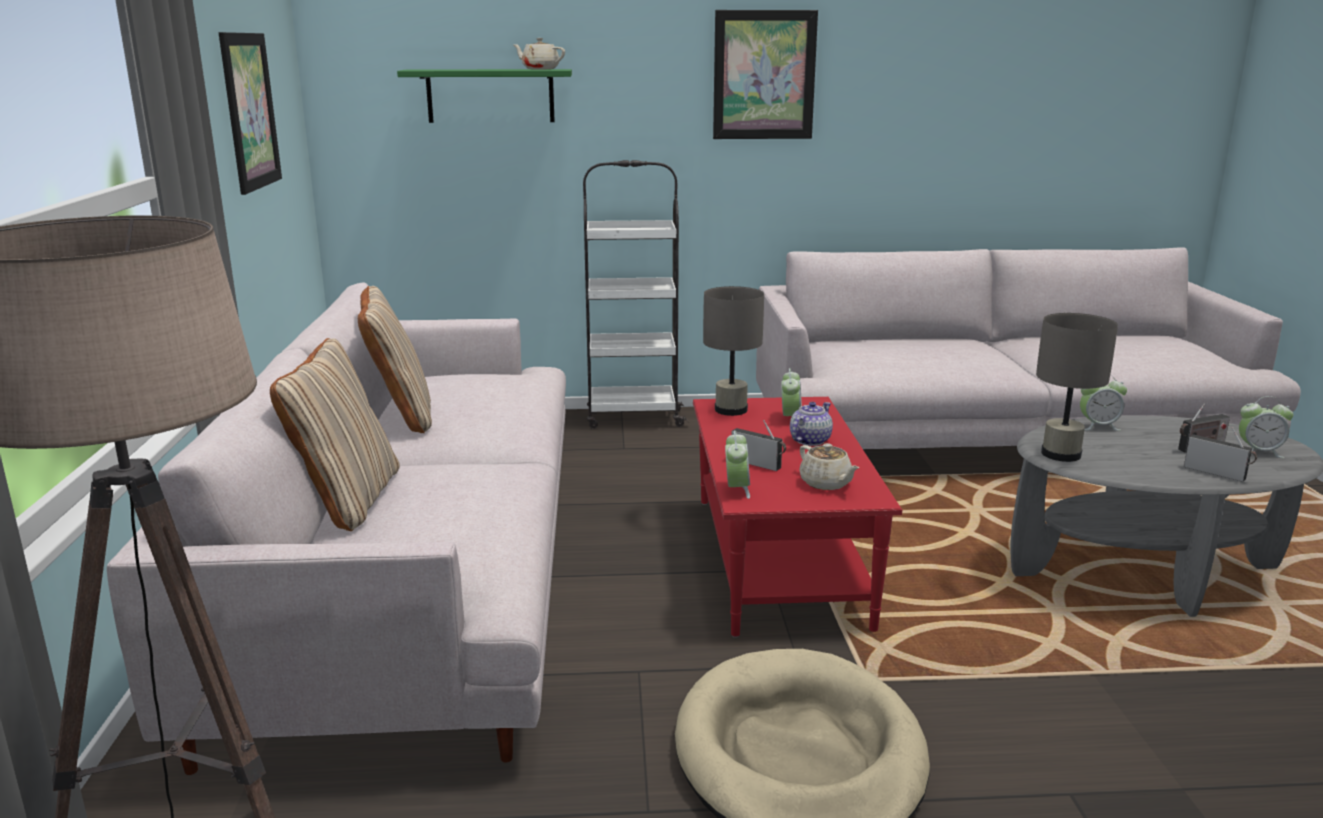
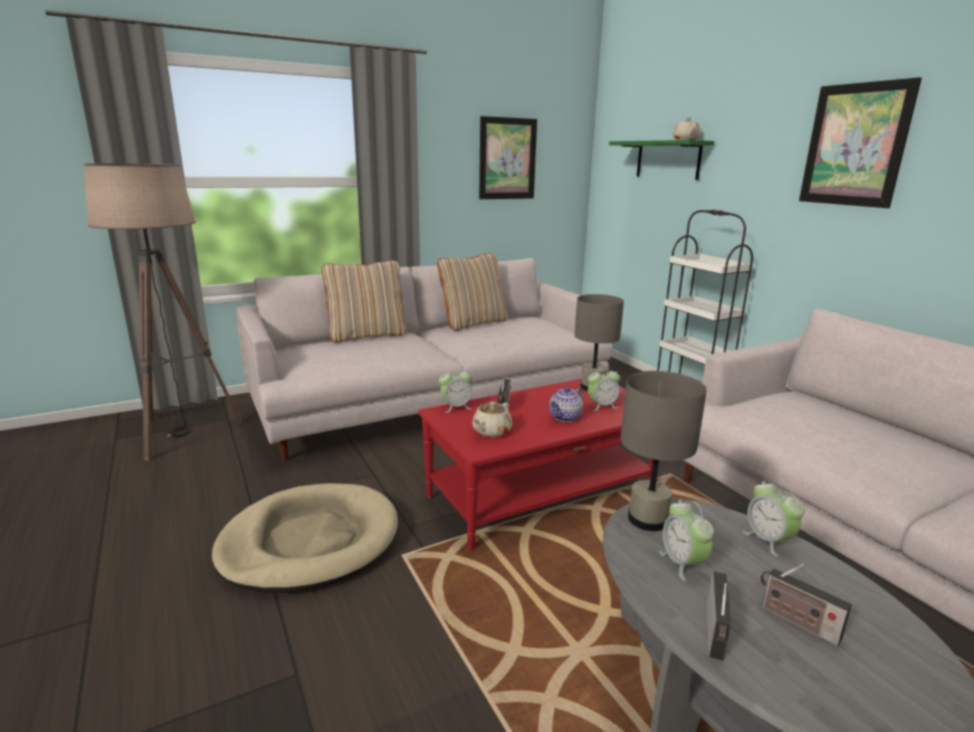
camera: 65 degrees right, 0 degrees up
teapot [790,402,833,446] -> teapot turned 120 degrees clockwise [549,387,583,422]
alarm clock [1239,396,1293,458] -> alarm clock moved to [659,500,714,581]

